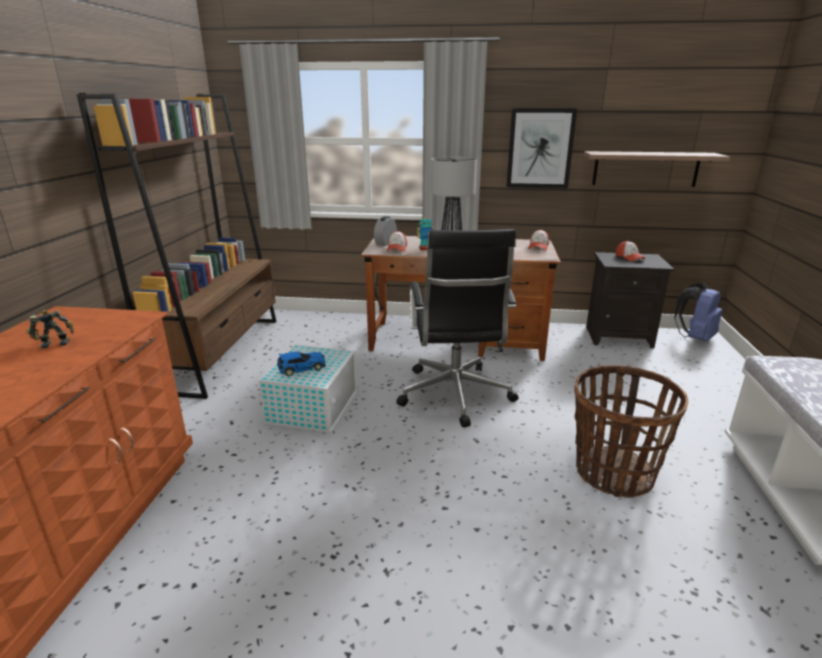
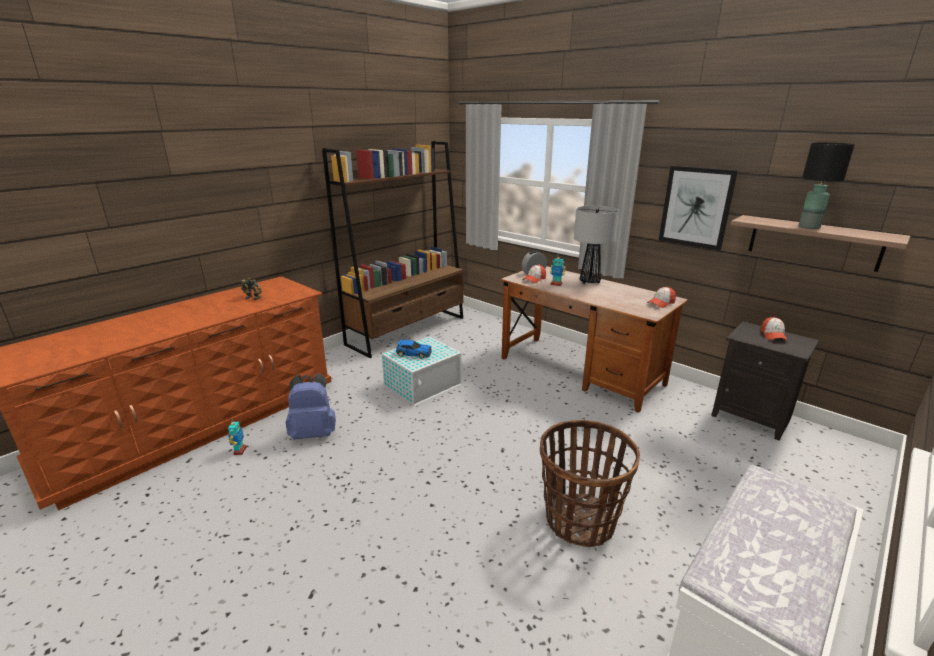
camera: 35 degrees right, 0 degrees up
black office chair [396,229,519,427] -> none
blue backpack [674,283,723,342] -> blue backpack moved to [286,373,336,439]
none -> toy robot [228,420,247,455]
none -> black table lamp [799,142,855,229]

